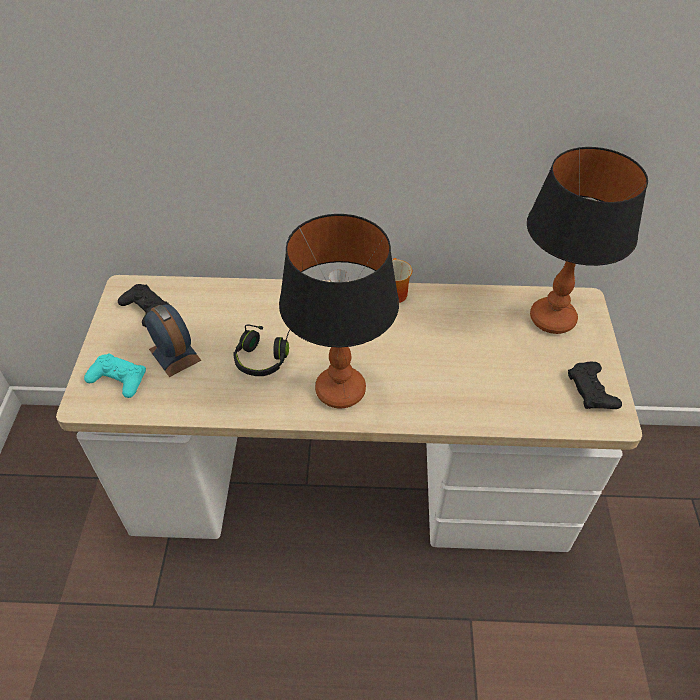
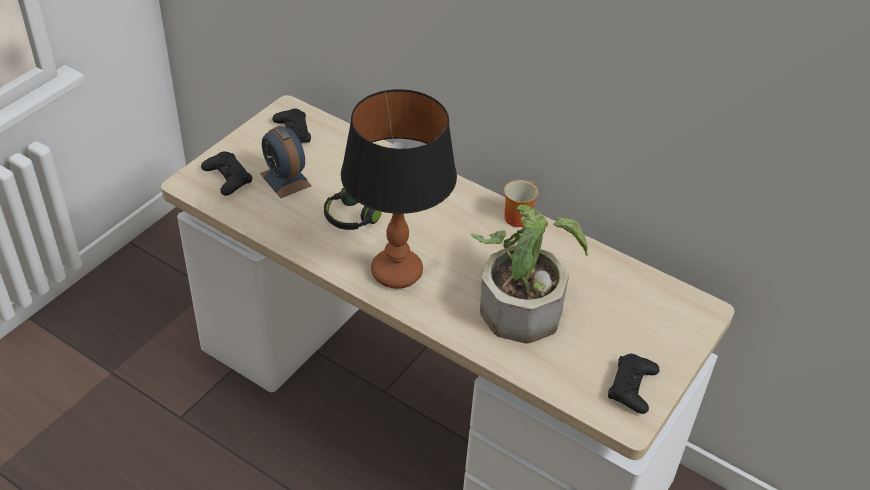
camera: 30 degrees right, 5 degrees down
turquoise game controller [84,354,146,398] -> black game controller [201,151,253,196]
alarm clock [145,304,201,377] -> alarm clock turned 150 degrees clockwise [260,126,312,198]
table lamp [527,147,648,334] -> none
none -> potted plant [471,205,588,344]

